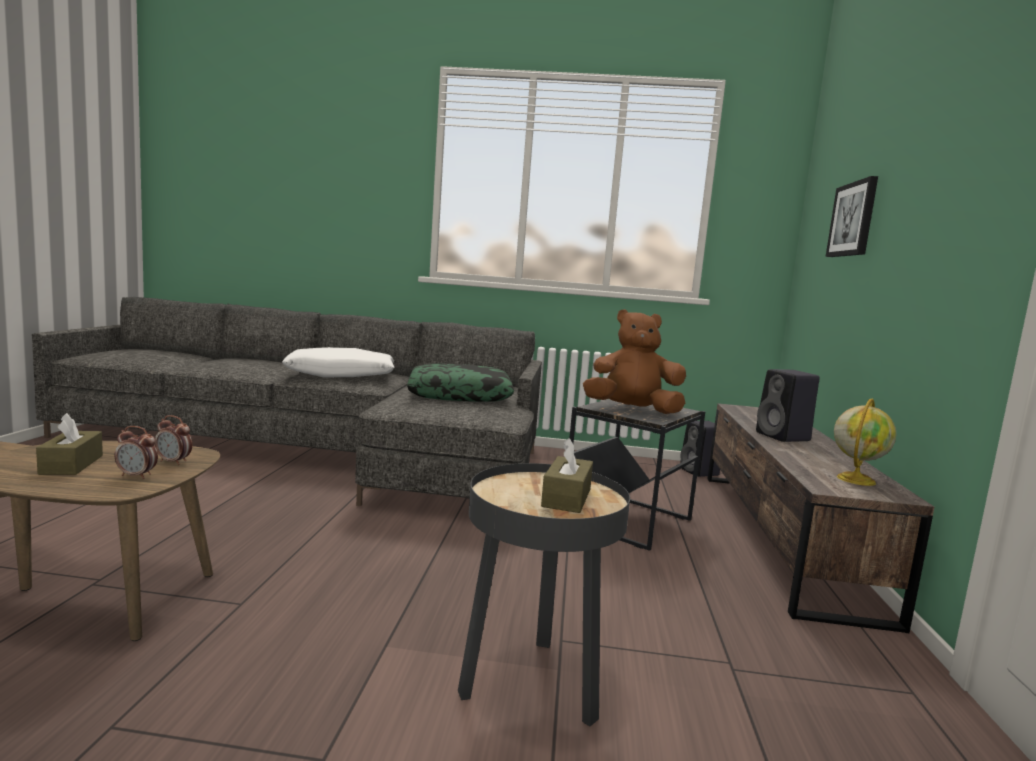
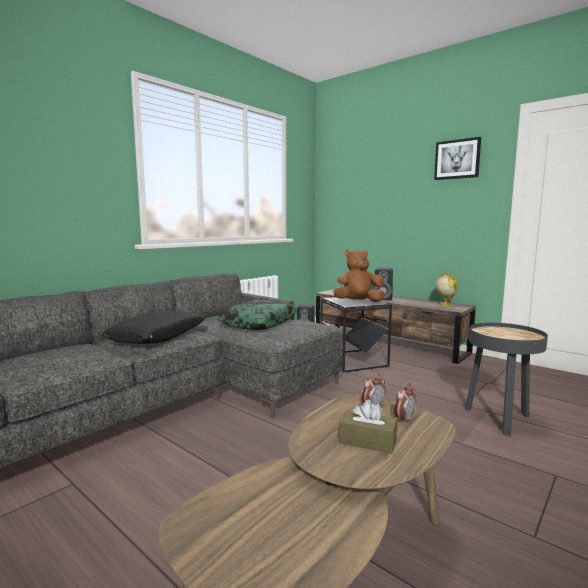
camera: 55 degrees left, 0 degrees up
white pillow [282,347,394,377] -> black pillow [102,311,205,344]
brown tissue box [541,438,593,513] -> none
brown plush toy [583,309,686,414] -> brown plush toy turned 45 degrees clockwise [333,249,385,302]
picture [826,176,878,257] -> picture moved to [434,137,481,180]

